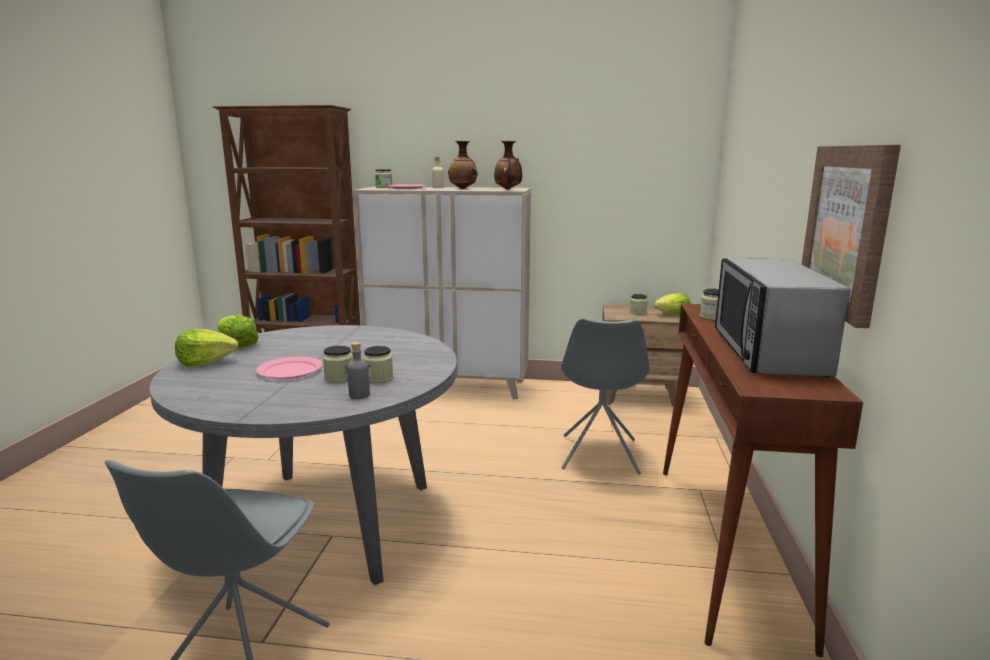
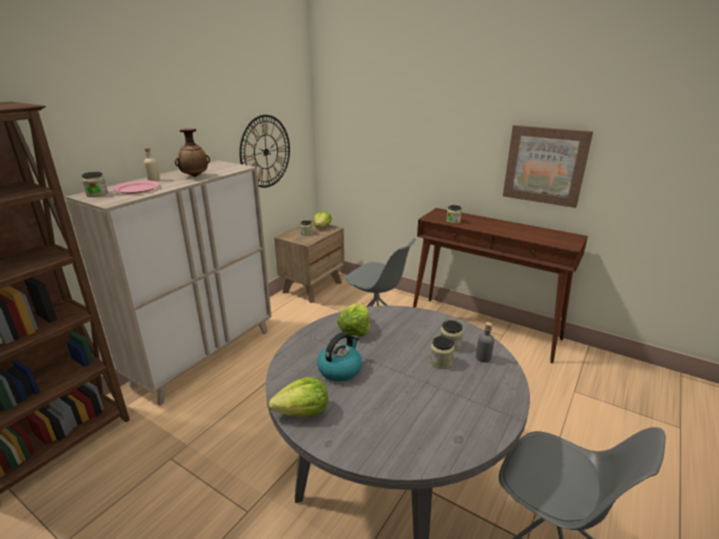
camera: 65 degrees left, 10 degrees up
lettuce [175,329,238,367] -> lettuce moved to [337,303,370,336]
pink plate [256,356,322,379] -> none
vase [494,141,522,190] -> none
microwave [715,258,850,377] -> none
none -> wall clock [239,115,290,188]
none -> kettle [317,332,362,382]

